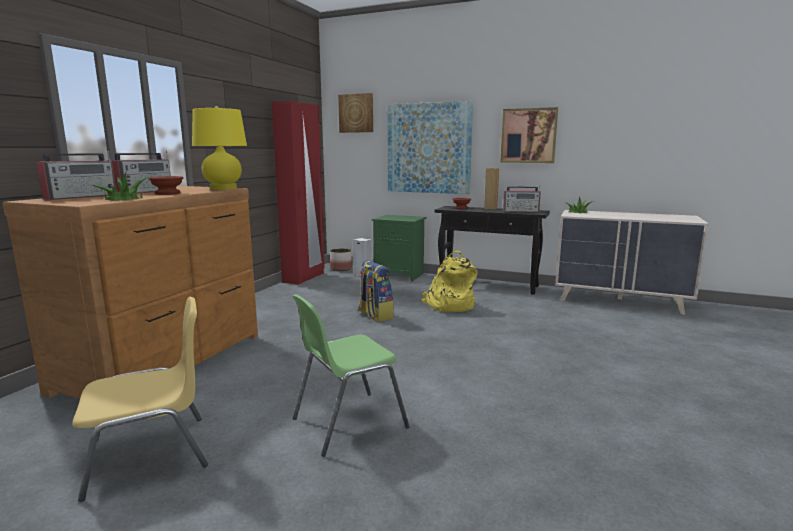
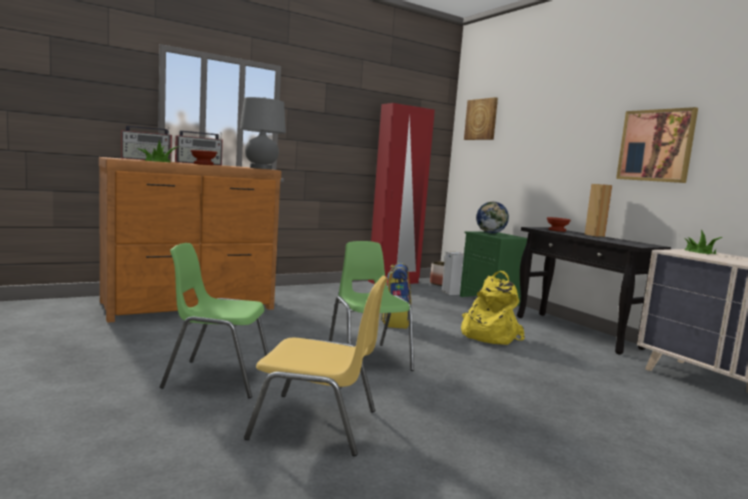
camera: 35 degrees right, 5 degrees down
yellow chair [72,297,208,502] -> yellow chair moved to [244,276,388,456]
yellow table lamp [192,106,247,190] -> grey table lamp [240,97,286,169]
picture [387,101,473,194] -> none
radio [503,186,541,213] -> none
none -> green chair [329,241,414,371]
none -> globe [476,202,509,233]

